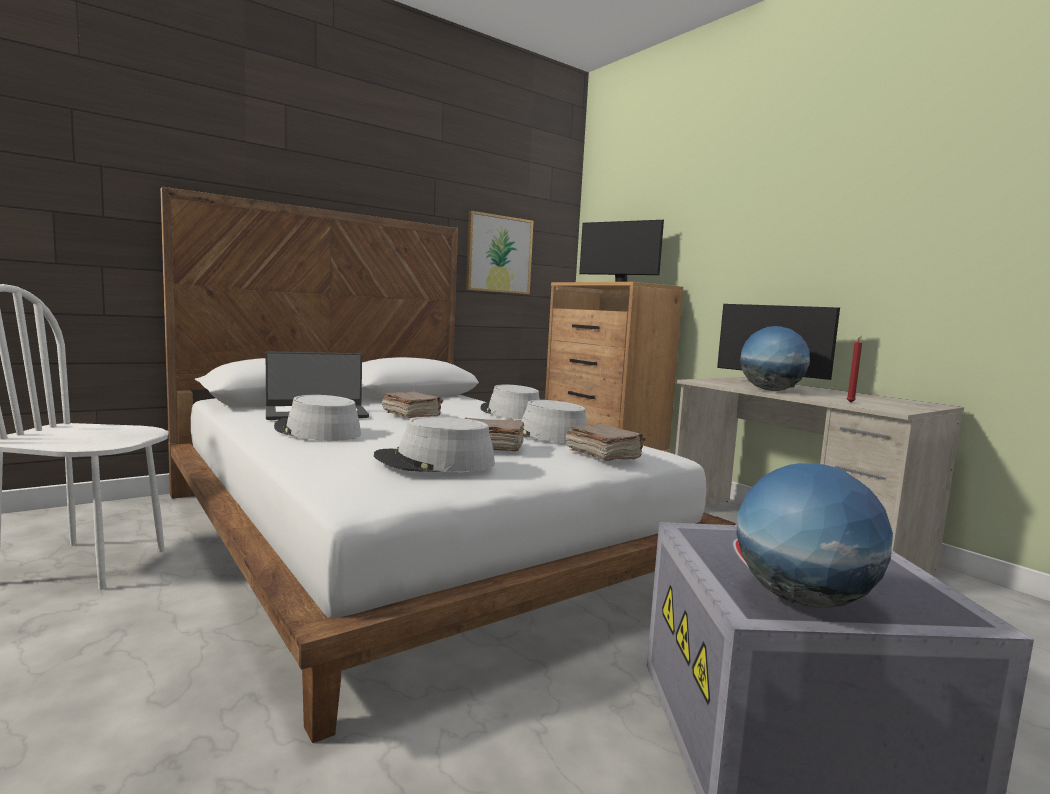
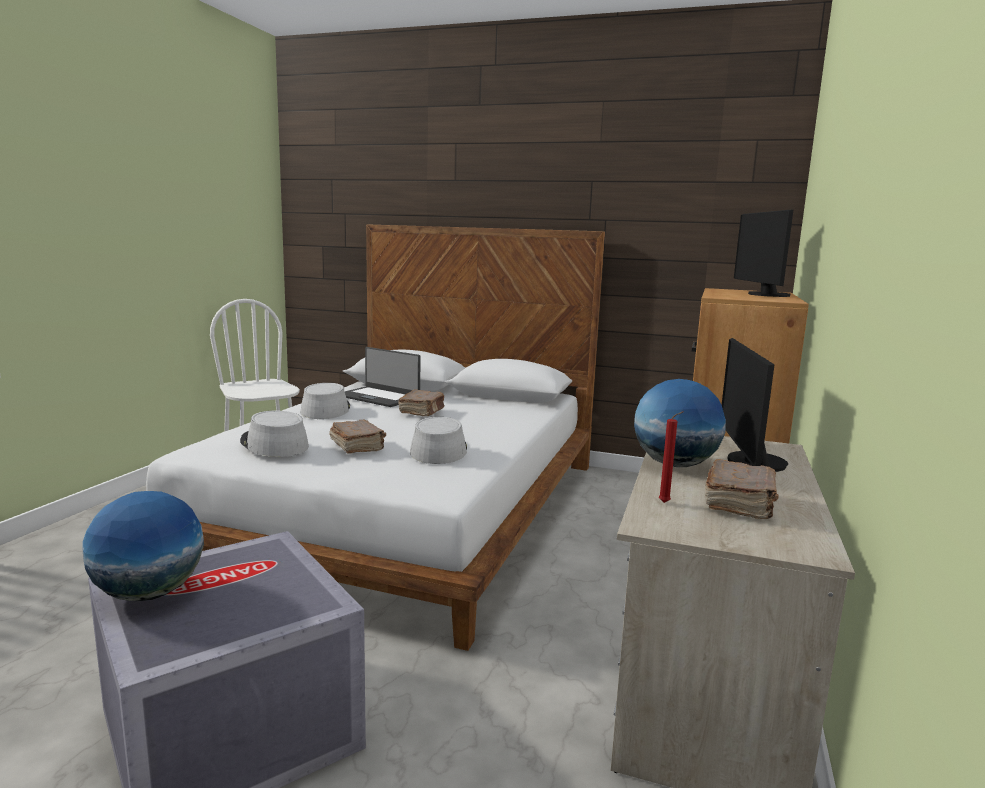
camera: 55 degrees right, 5 degrees up
picture [466,211,533,294] -> none
grey hat [480,385,540,420] -> none
brown book [565,423,646,461] -> brown book moved to [705,459,779,519]

